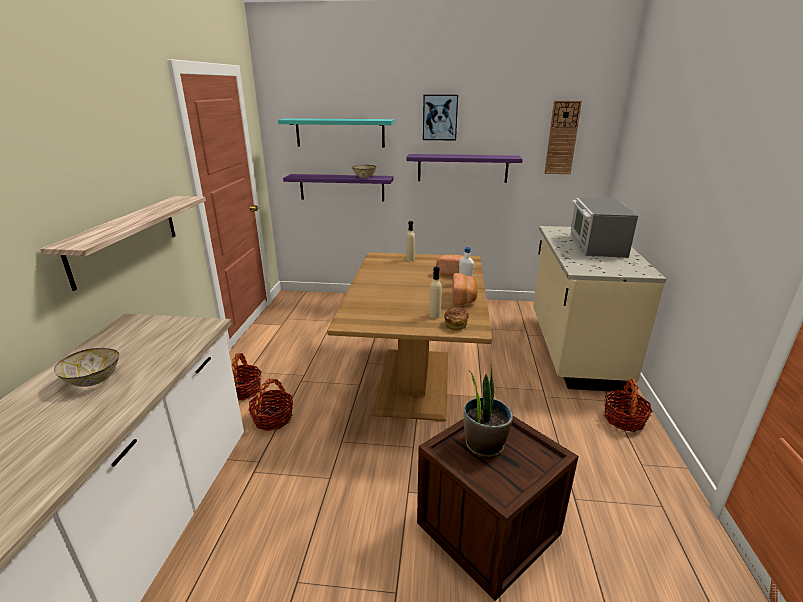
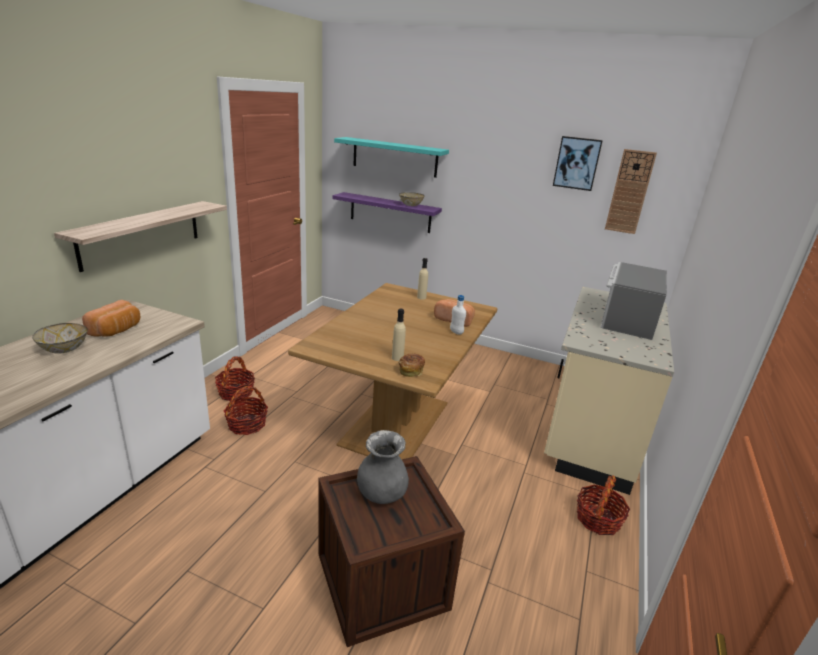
camera: 15 degrees right, 0 degrees up
purple shelf [407,154,523,183] -> none
picture [423,95,458,140] -> picture moved to [553,136,603,191]
bread [452,273,478,305] -> bread moved to [82,300,140,337]
potted plant [463,364,513,458] -> grey vase [357,430,409,504]

